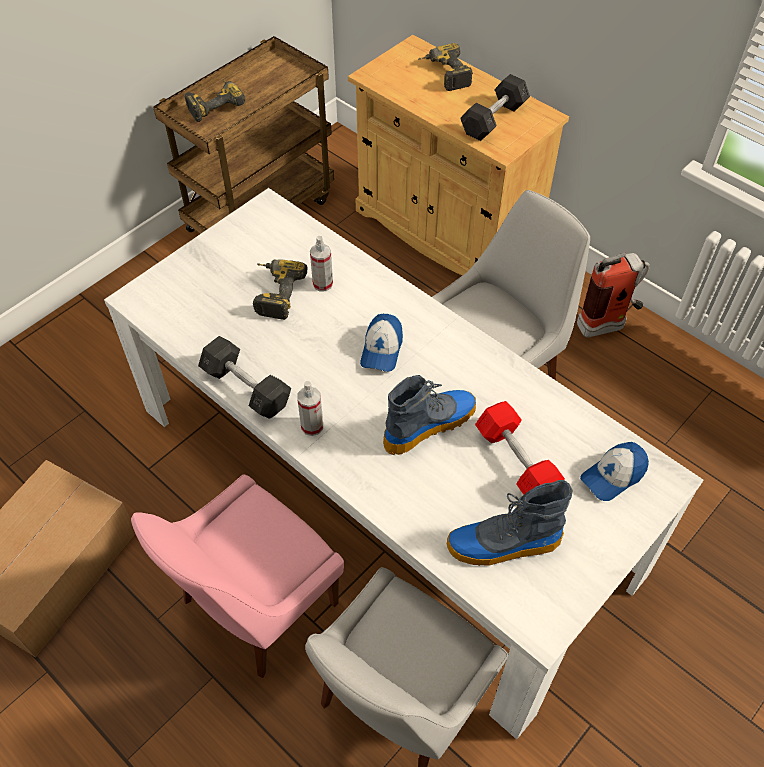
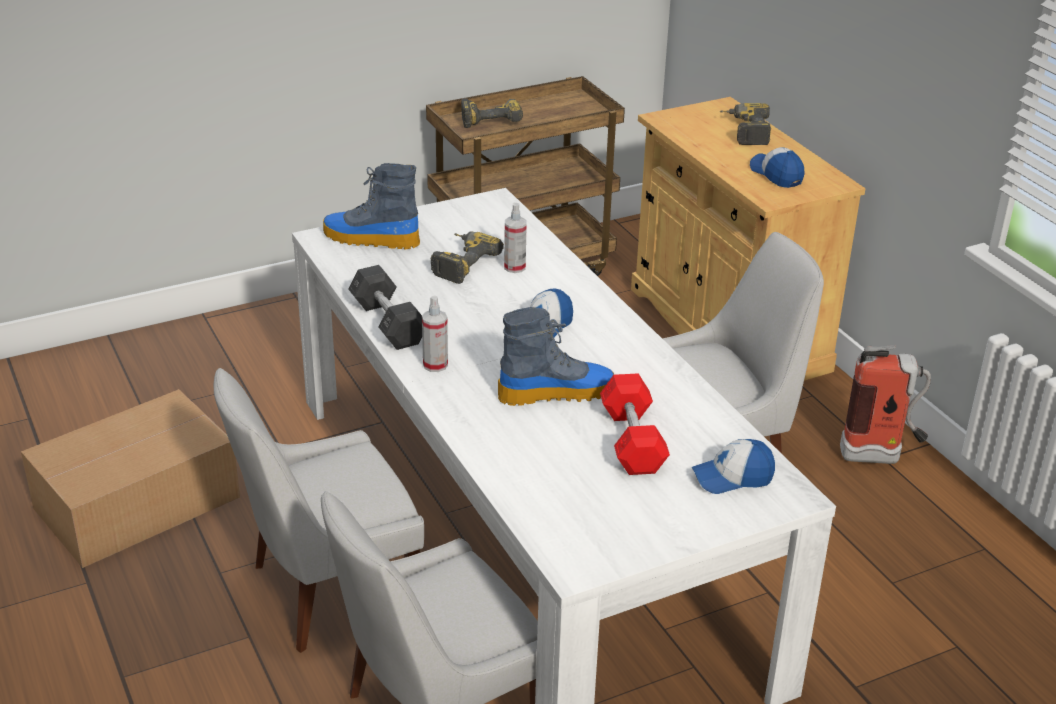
camera: 20 degrees right, 20 degrees down
pink chair [131,475,344,678] -> white chair [214,368,424,653]
boot [447,480,573,566] -> boot moved to [323,163,420,249]
grey dumbbell [460,74,530,141] -> cap [750,147,804,188]

